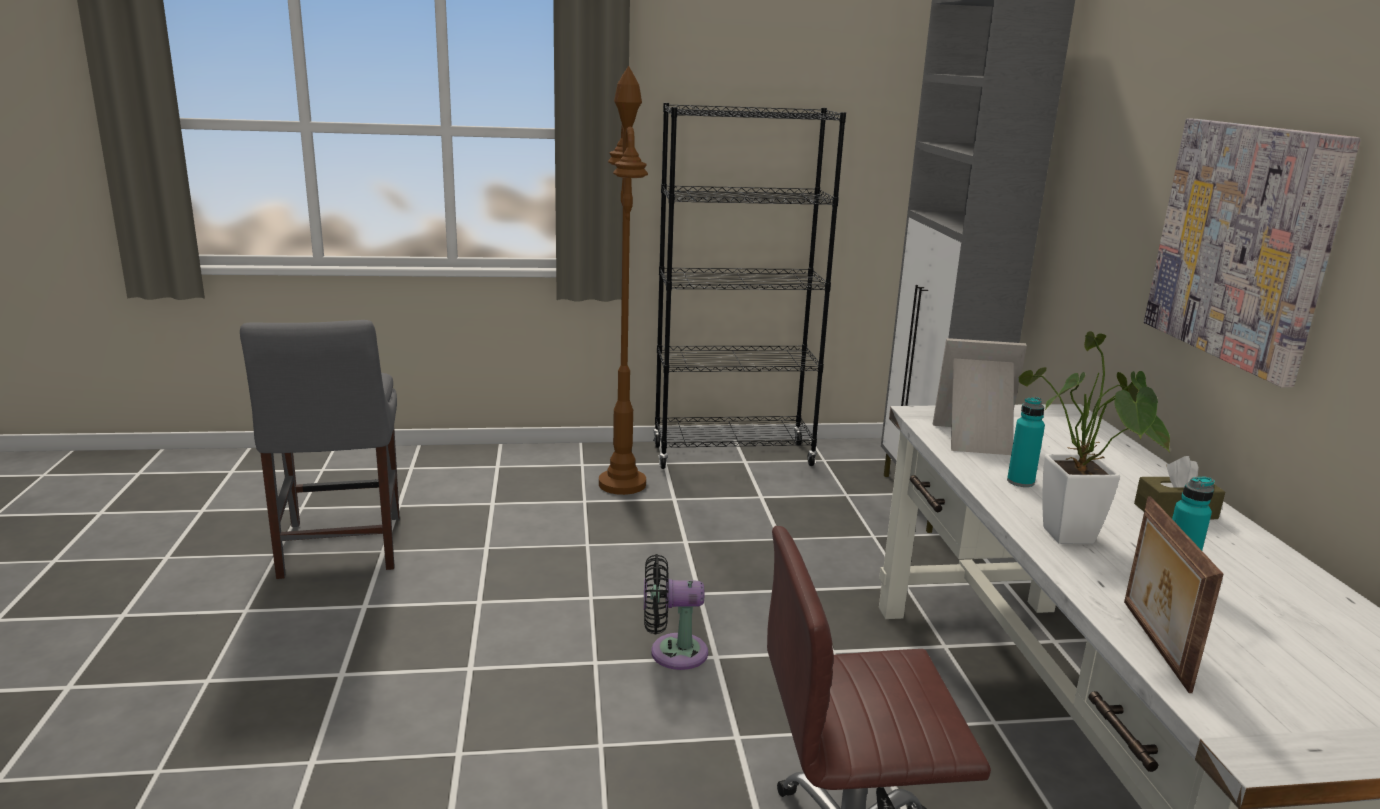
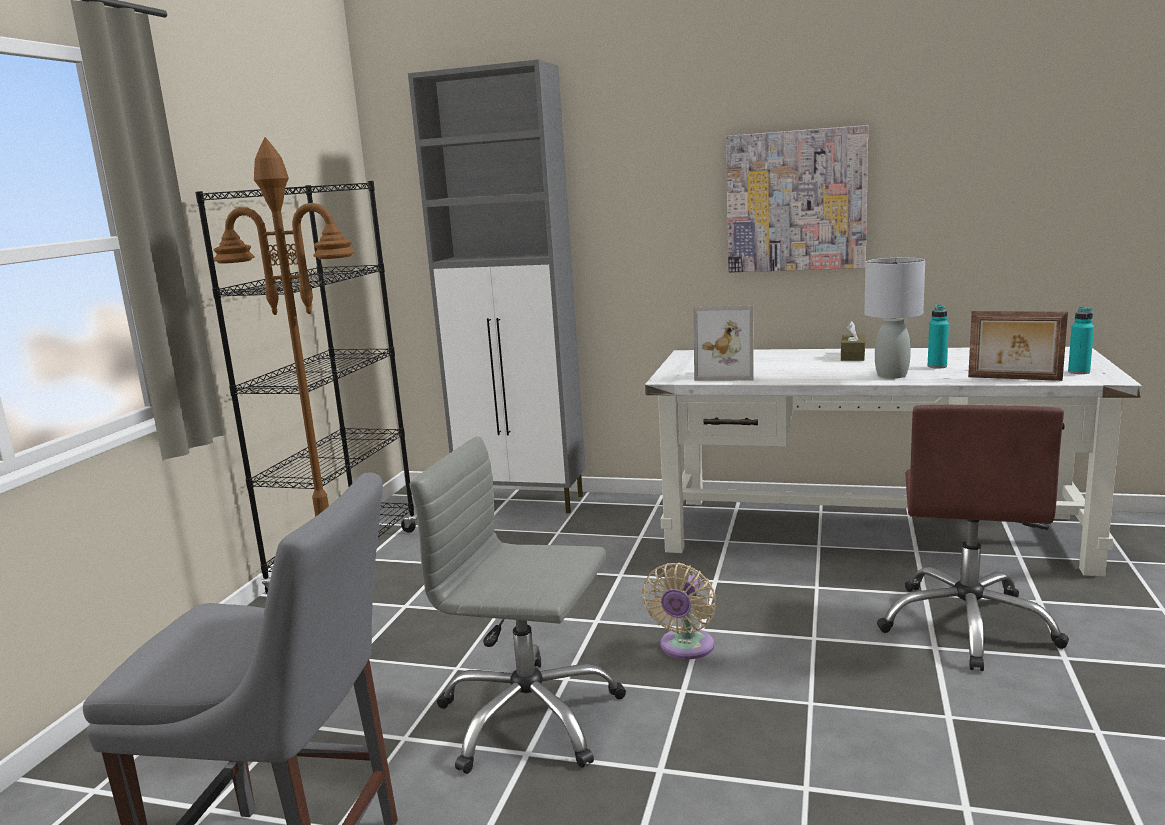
camera: 65 degrees left, 5 degrees down
black fan [644,554,708,670] -> beige fan [642,563,717,659]
picture frame [933,338,1027,455] -> picture frame turned 105 degrees counterclockwise [693,305,754,381]
turquoise bottle [1007,397,1045,487] -> turquoise bottle moved to [1068,307,1094,374]
potted plant [1019,331,1170,544] -> grey table lamp [864,258,925,379]
none -> grey office chair [409,436,626,774]

